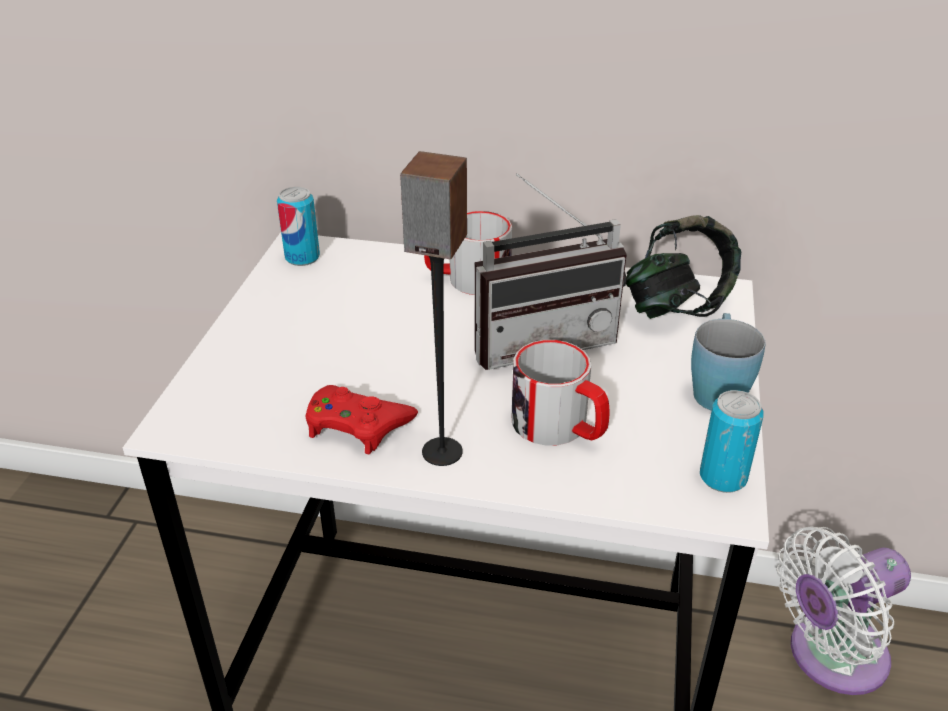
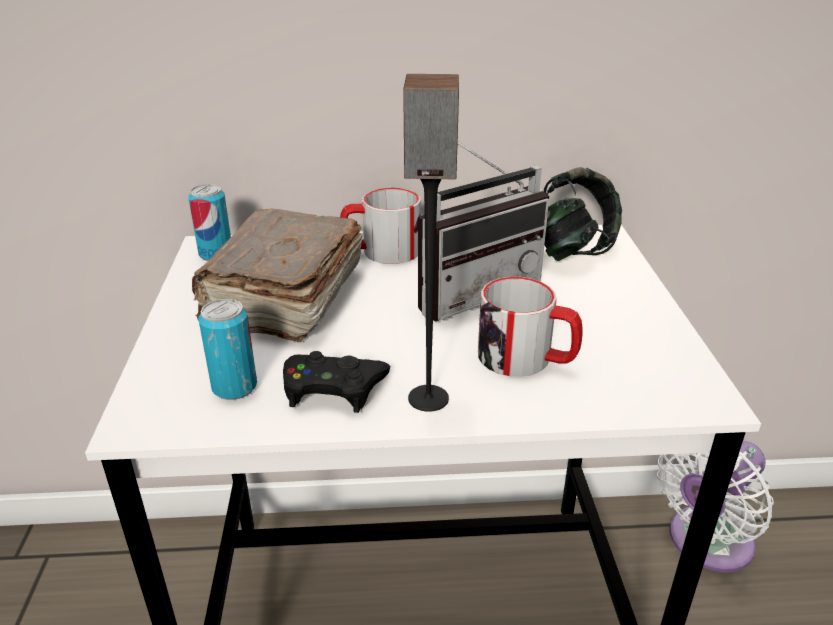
camera: 15 degrees left, 5 degrees down
red game controller [306,385,418,454] -> black game controller [283,351,390,413]
blue mug [691,313,766,411] -> none
can [700,390,764,493] -> can moved to [198,299,257,400]
none -> brown book [192,209,362,342]

